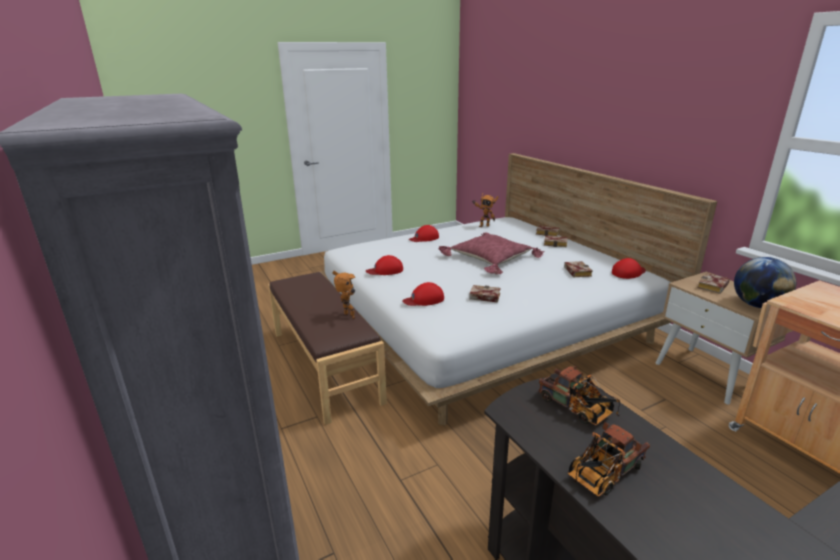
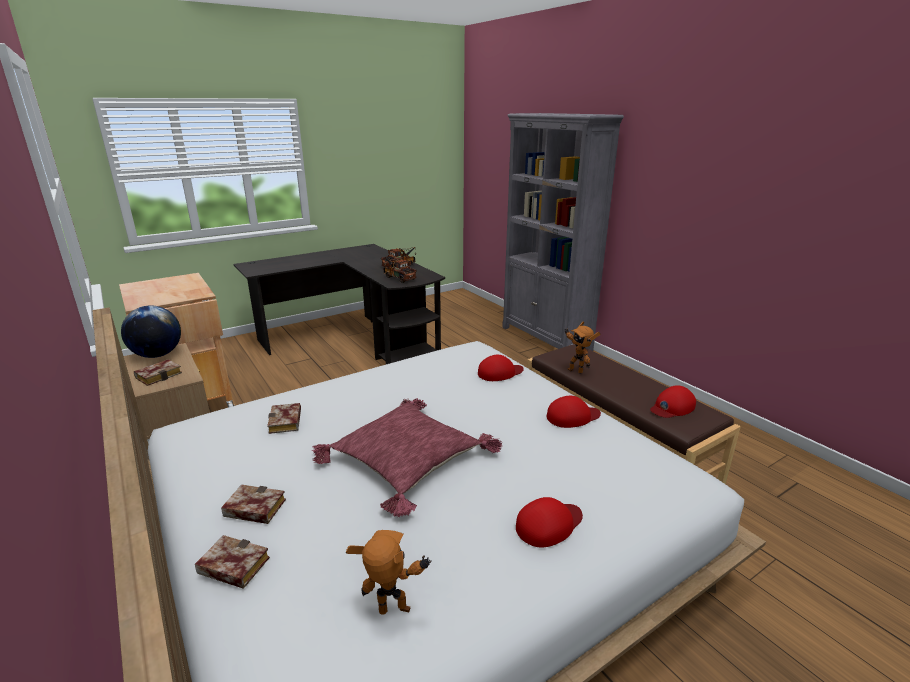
camera: 175 degrees right, 0 degrees up
book [469,285,501,303] -> none
red cap [612,258,646,279] -> red cap moved to [650,385,696,418]

